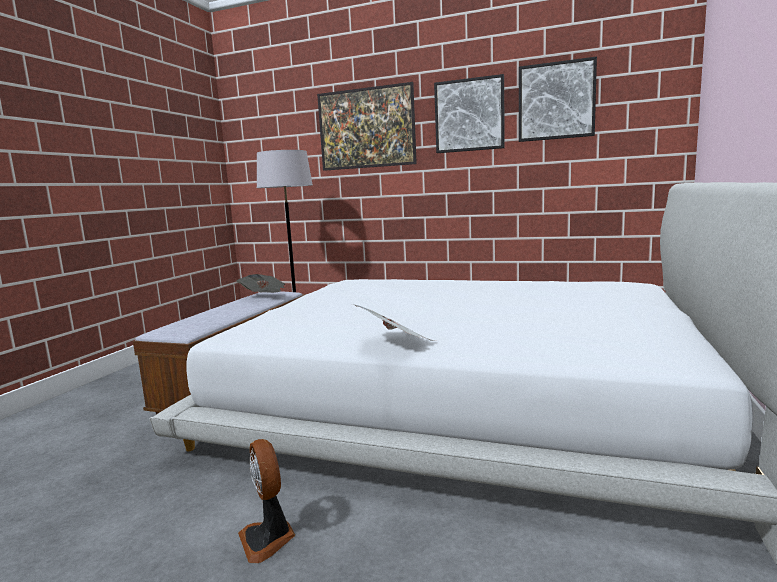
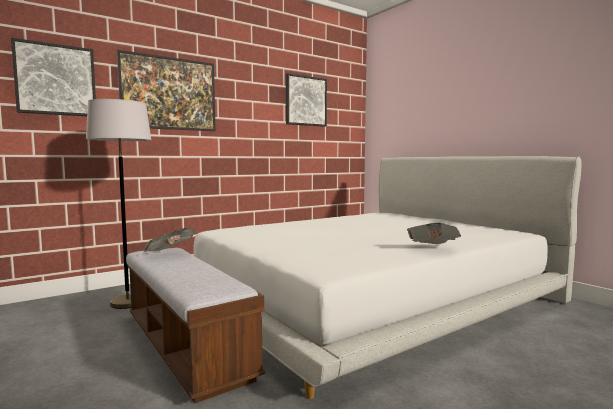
camera: 55 degrees left, 5 degrees down
fan [238,439,295,563] -> none
picture [434,74,505,153] -> picture moved to [11,38,96,116]

